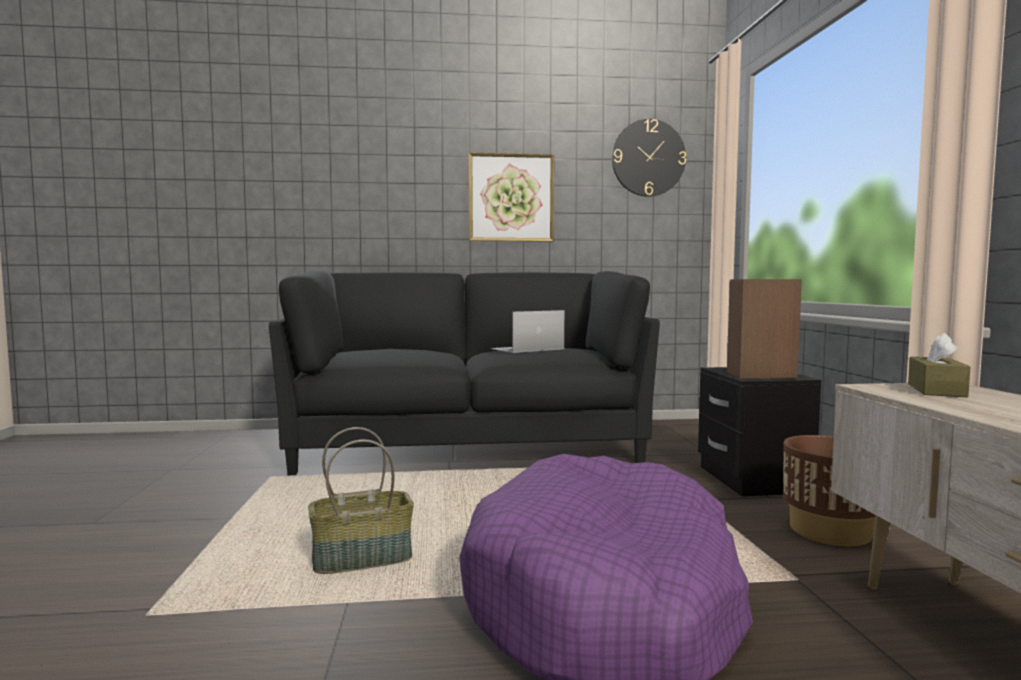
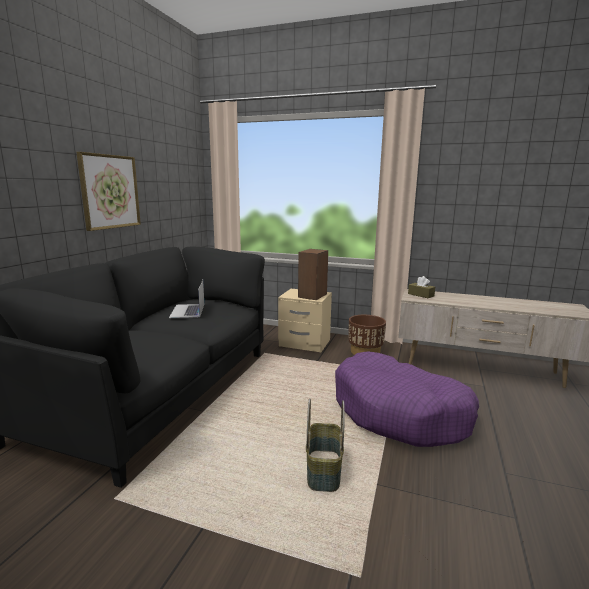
camera: 65 degrees left, 10 degrees up
wall clock [612,119,686,197] -> none
black nightstand [698,367,821,496] -> beige nightstand [278,289,332,352]

